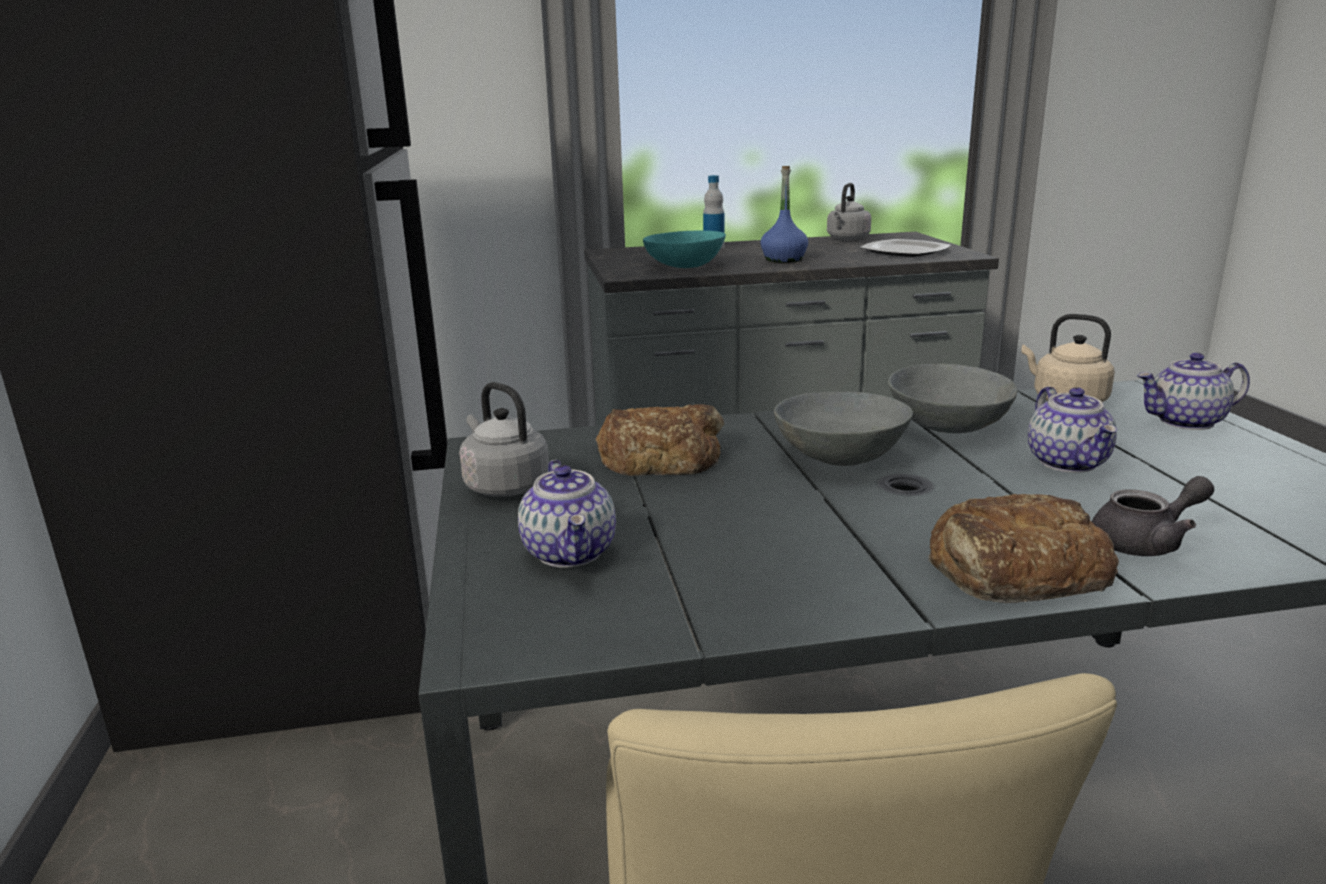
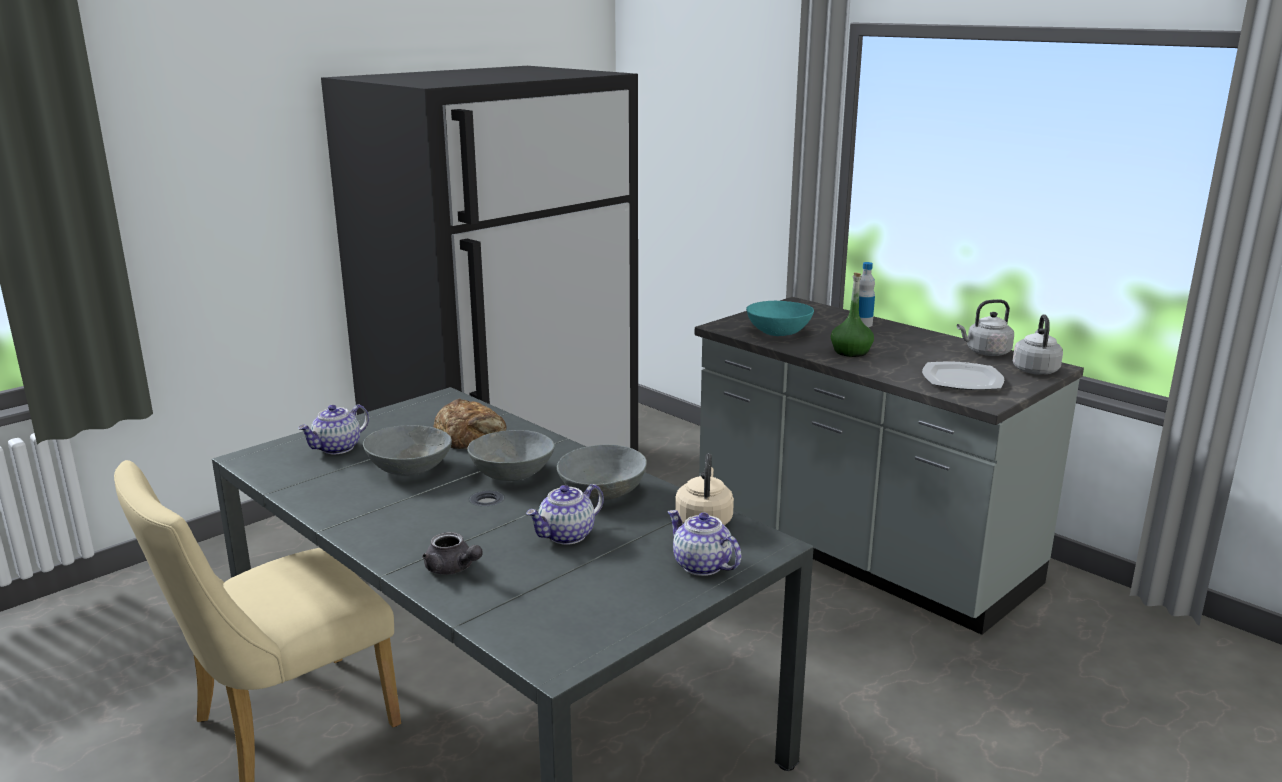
camera: 55 degrees right, 0 degrees up
grey kettle [459,382,549,497] -> grey kettle moved to [1013,314,1063,374]
blue bottle [760,166,808,263] -> green bottle [831,272,874,357]
bread [929,494,1119,603] -> none
none -> grey bowl [363,425,452,476]

